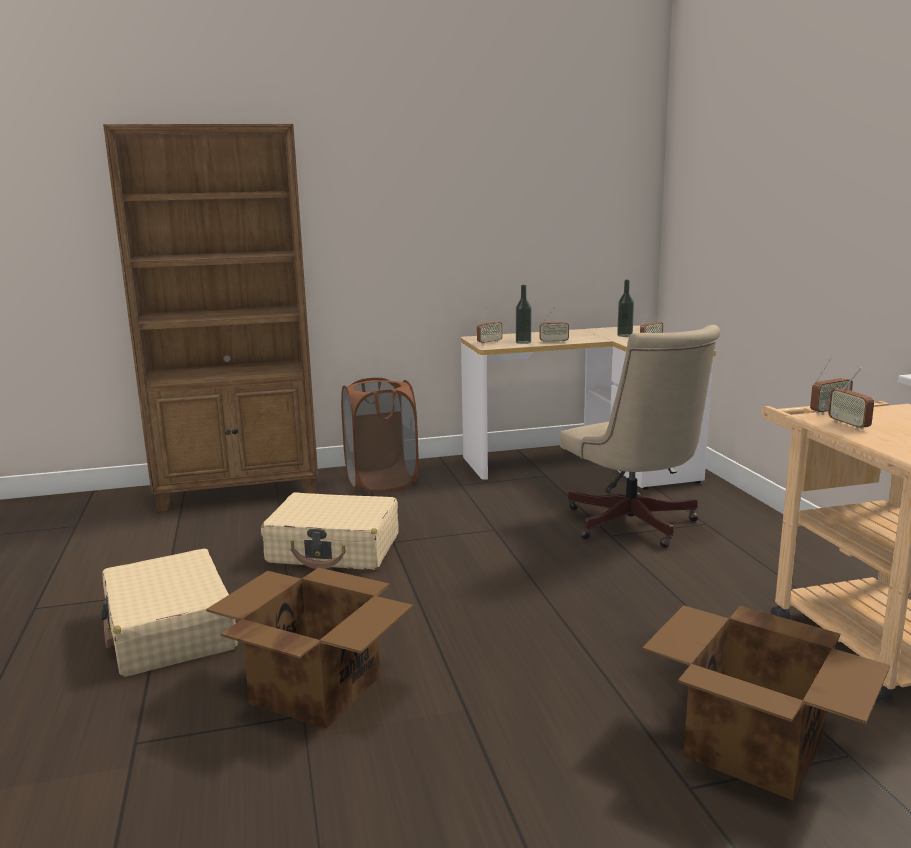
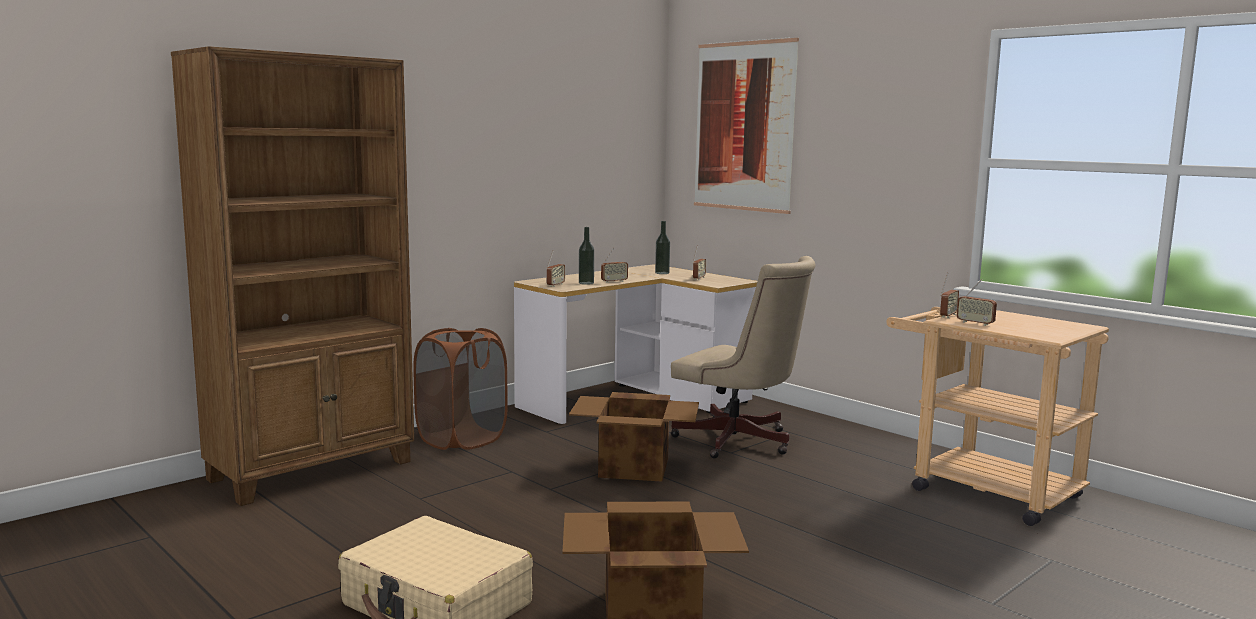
camera: 30 degrees left, 5 degrees down
beige suitcase [261,492,399,570] -> none
cardboard box [642,605,890,801] -> cardboard box moved to [569,392,699,482]
none -> picture [694,37,799,214]

